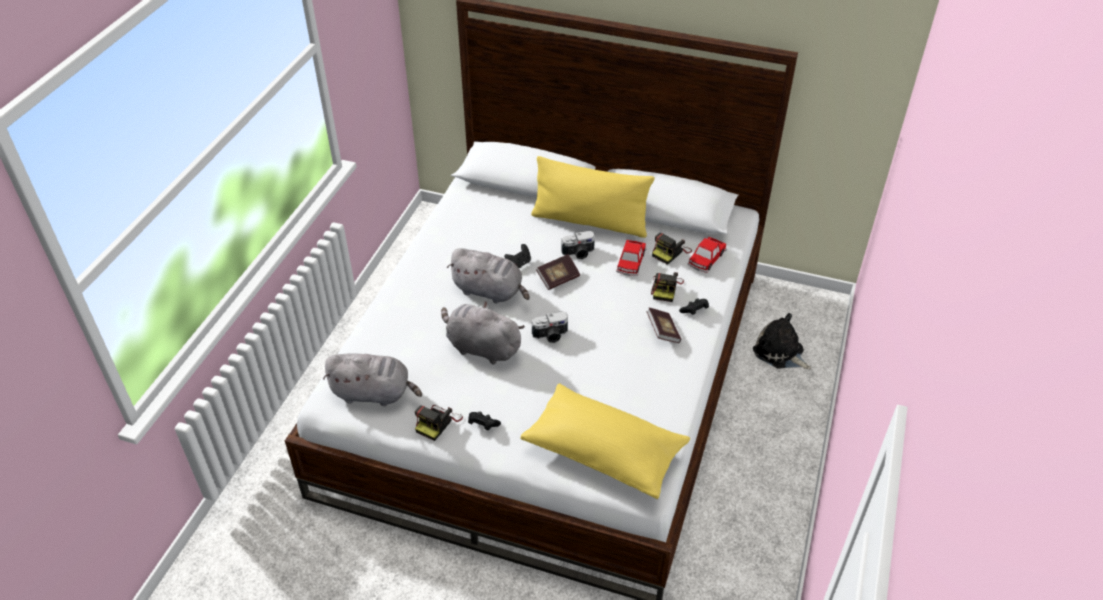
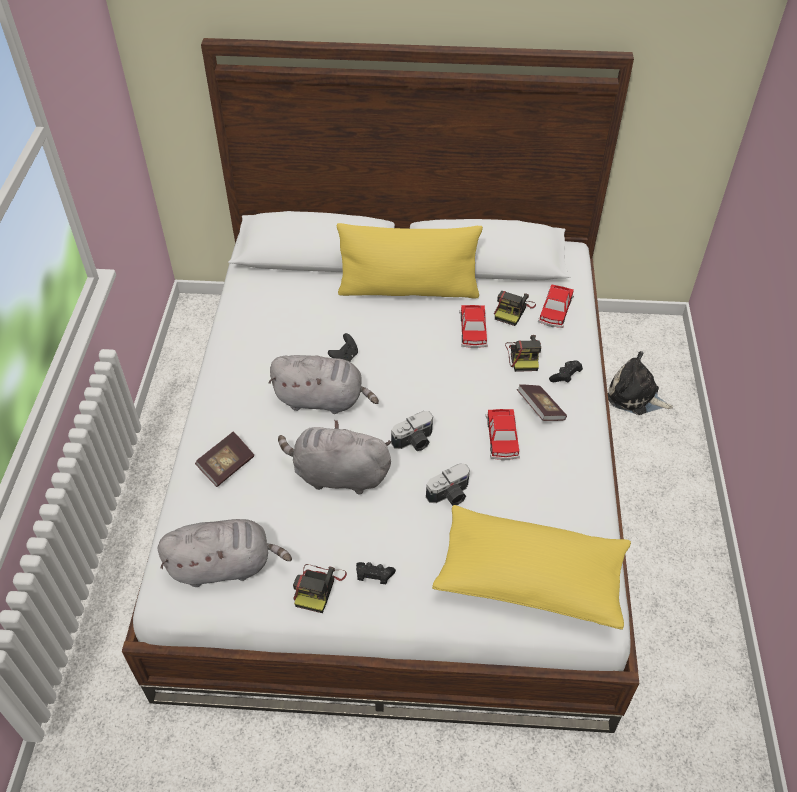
camera: 15 degrees left, 5 degrees up
book [536,254,580,290] -> book moved to [195,431,254,487]
camera [561,231,595,259] -> camera moved to [426,463,470,506]
none -> toy car [486,409,520,460]

